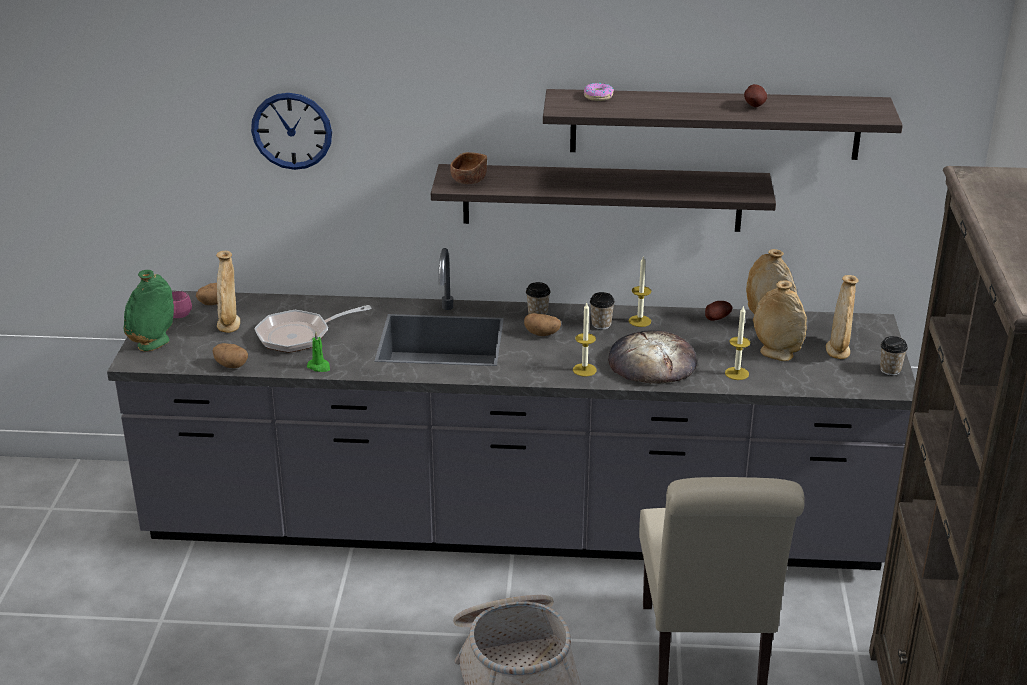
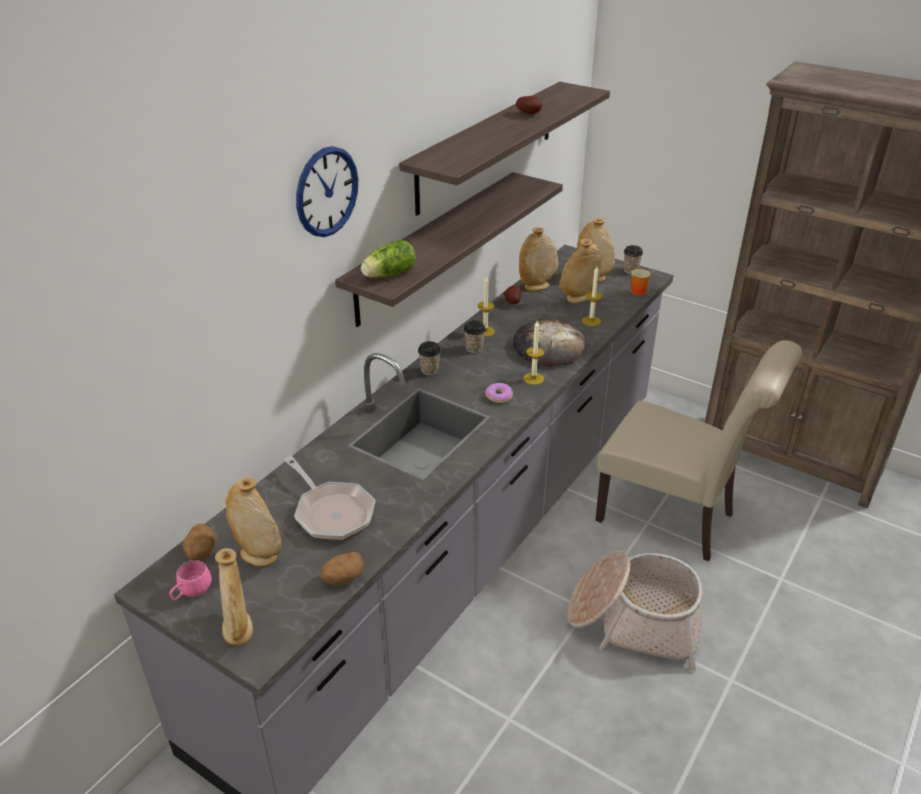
camera: 60 degrees left, 5 degrees up
green vase [123,270,174,352] -> beige vase [215,548,253,645]
wall clock [251,93,332,170] -> wall clock moved to [296,146,358,237]
frying pan [254,305,372,353] -> frying pan turned 45 degrees counterclockwise [284,456,375,540]
green candle [307,332,330,372] -> none
brown bowl [450,152,487,184] -> lettuce [361,240,416,278]
potato [524,313,561,336] -> none
donut [584,83,614,101] -> donut moved to [485,383,513,403]
none -> mug [631,269,651,296]

